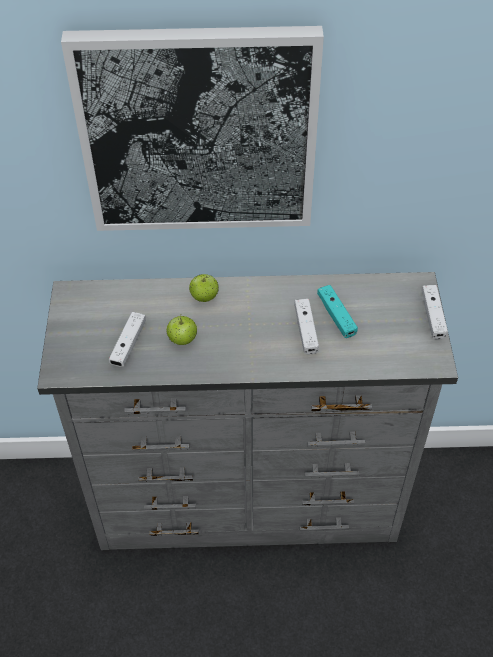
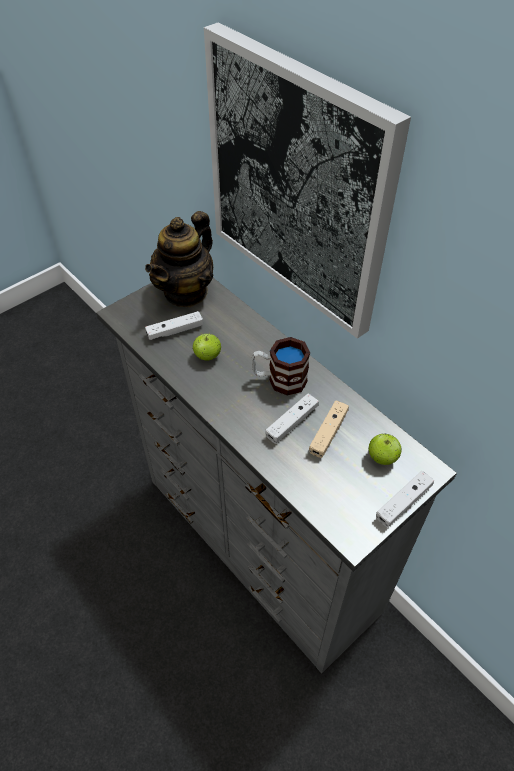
camera: 50 degrees right, 0 degrees up
apple [189,274,219,302] -> apple moved to [368,433,402,465]
turquoise game controller [317,285,358,338] -> beige game controller [309,400,349,458]
none -> teapot [145,211,213,307]
none -> mug [251,337,310,396]

